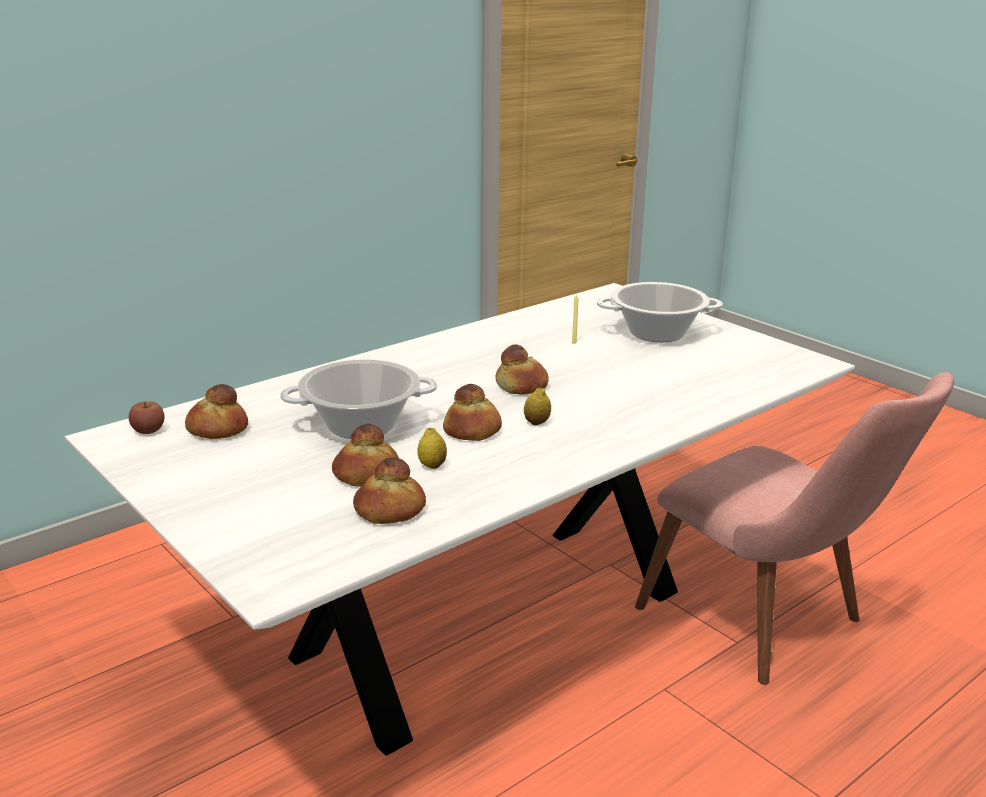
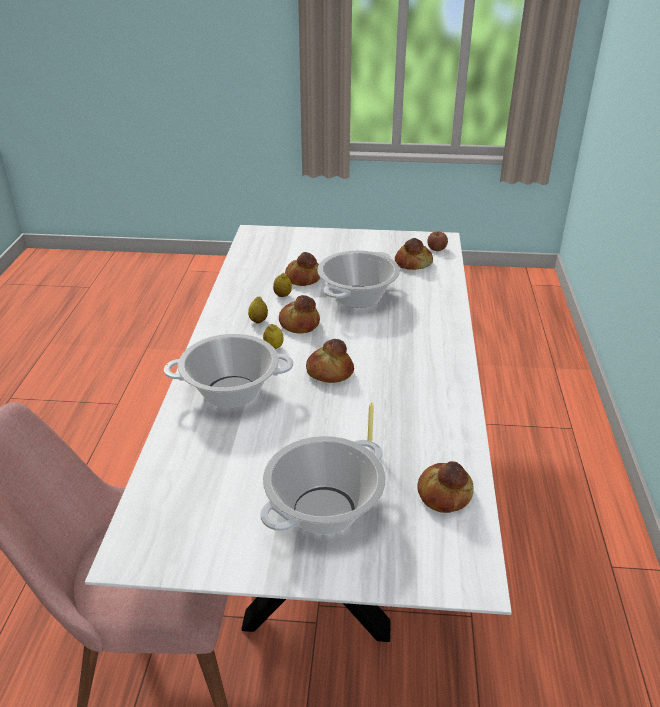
camera: 135 degrees right, 10 degrees up
bread [353,457,426,524] -> bread moved to [417,461,474,513]
none -> cooking pot [164,334,293,408]
none -> lemon [248,297,268,324]

